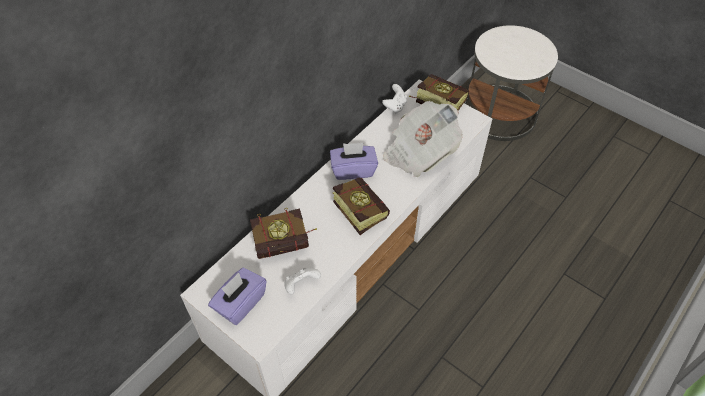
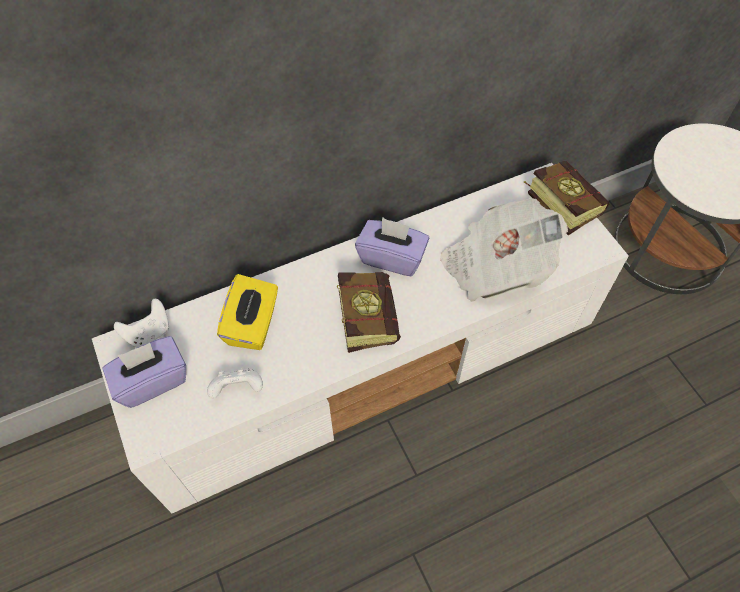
camera: 25 degrees right, 5 degrees up
book [250,208,317,259] -> yellow tissue box [217,274,278,350]
white game controller [382,84,407,113] -> white game controller moved to [114,299,169,347]

